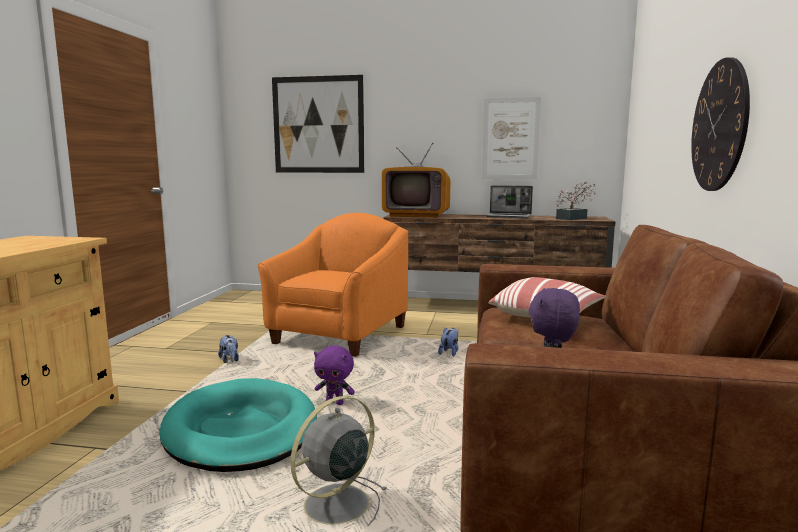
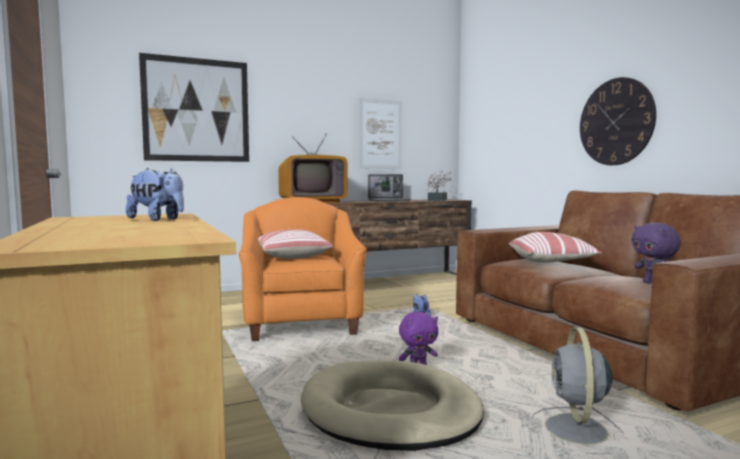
camera: 35 degrees left, 5 degrees down
turquoise dog bed [159,378,317,472] -> beige dog bed [301,360,484,451]
plush toy [218,335,239,363] -> plush toy moved to [126,168,184,221]
none -> pillow [258,229,334,259]

